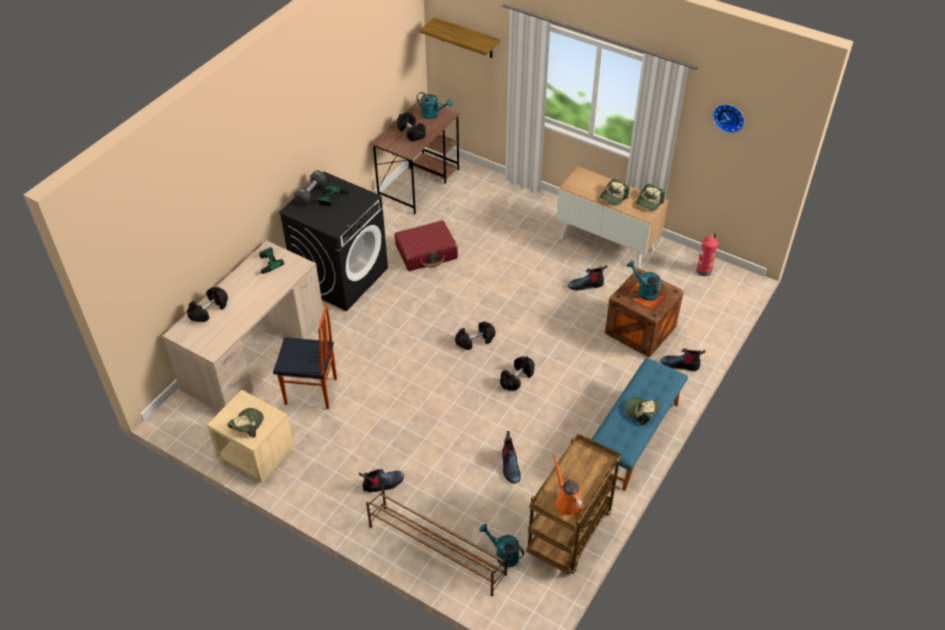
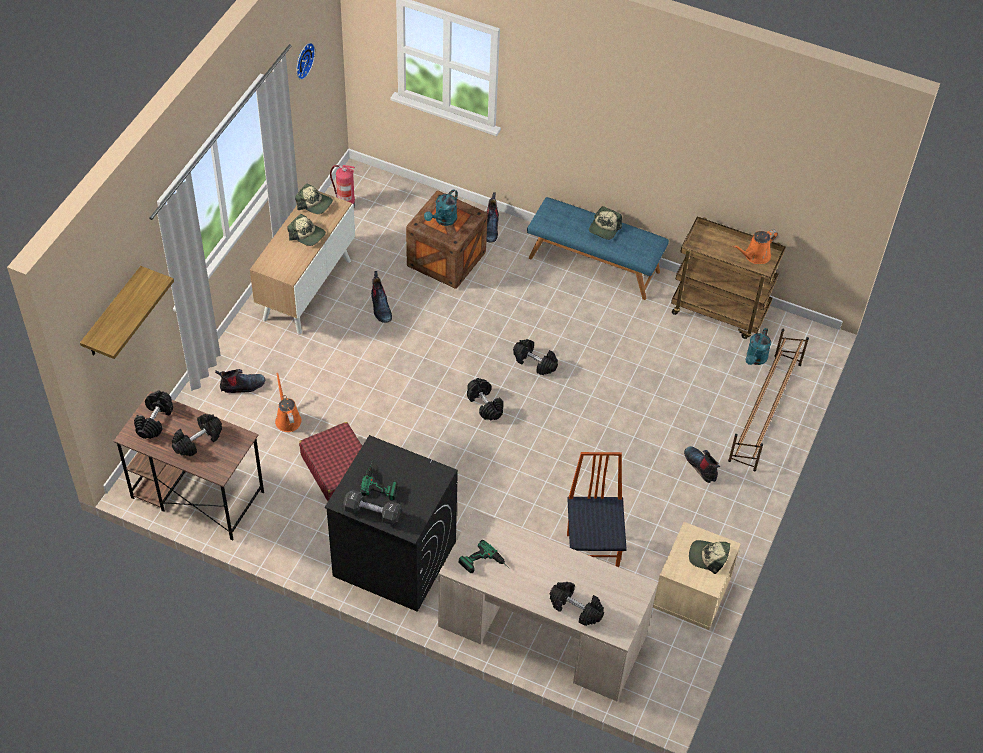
camera: 100 degrees left, 5 degrees up
turquoise watering can [417,92,453,119] -> black dumbbell [134,391,173,439]
boot [502,431,521,483] -> boot moved to [215,369,265,393]
none -> orange watering can [275,373,302,432]

